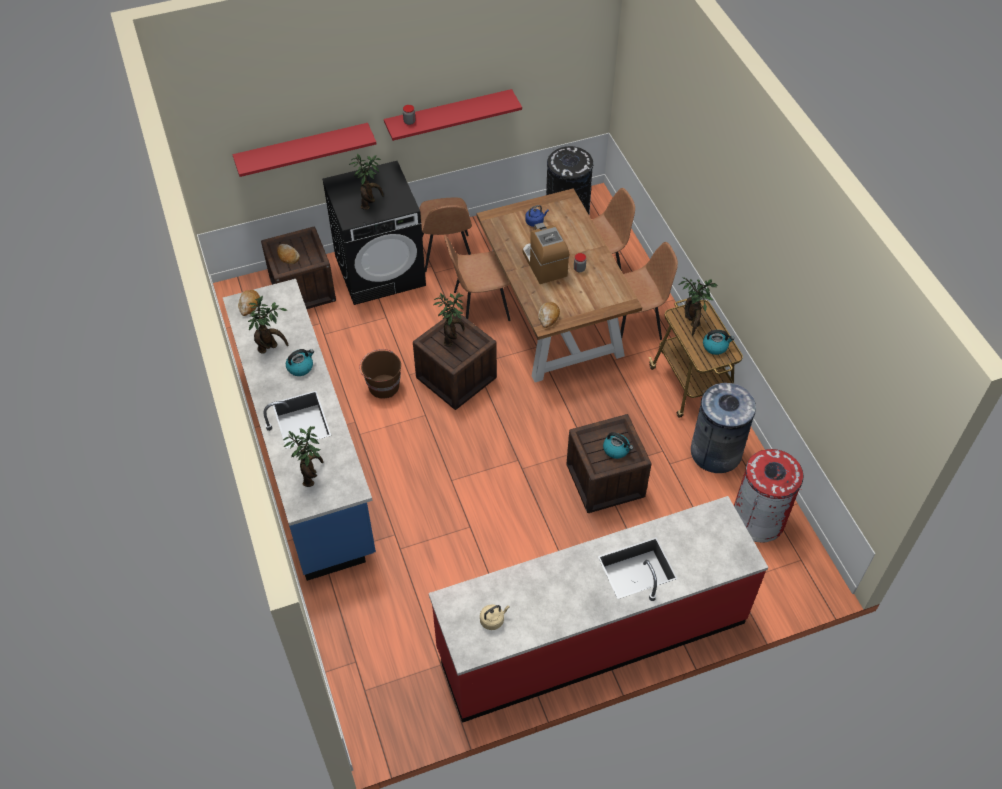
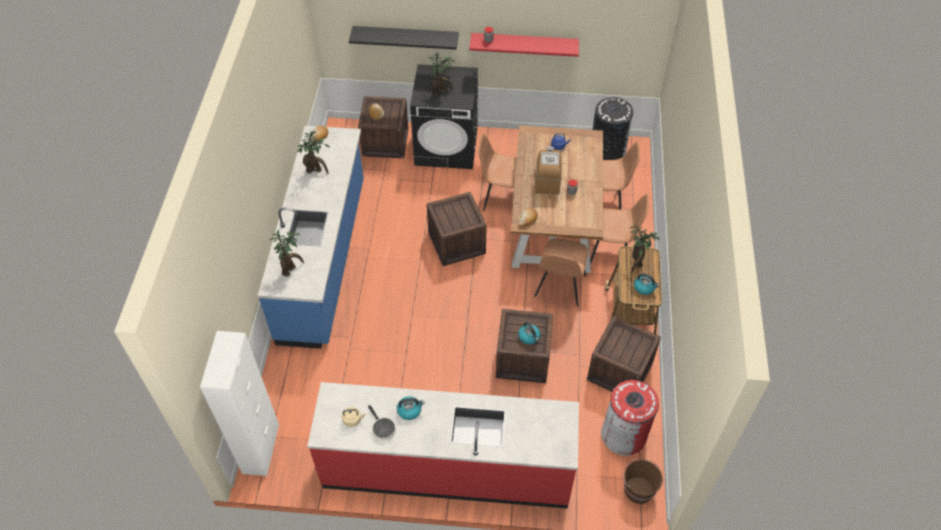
camera: 25 degrees right, 0 degrees up
red shelf [232,123,377,177] -> black shelf [349,26,459,49]
kettle [286,349,314,376] -> kettle moved to [397,396,425,420]
brown bucket [359,349,401,399] -> brown bucket moved to [623,458,663,504]
brown chair [419,197,472,272] -> brown chair moved to [535,238,588,306]
potted plant [434,292,465,347] -> none
grey trash can [691,383,756,473] -> crate [587,316,661,392]
none -> white cabinet [200,331,279,476]
none -> frying pan [368,405,396,440]

